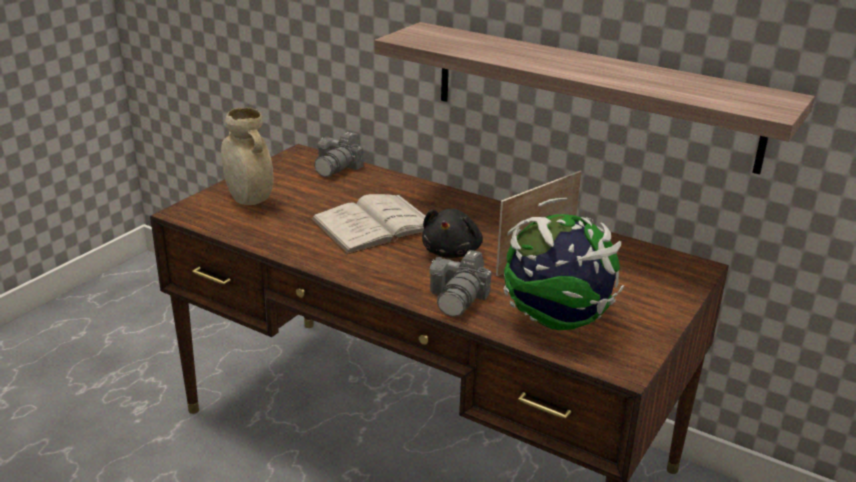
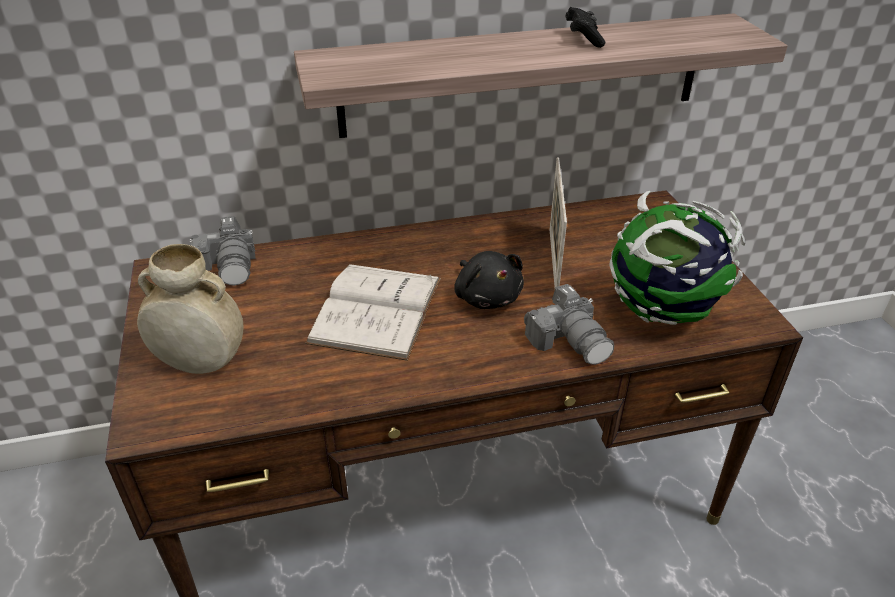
camera: 45 degrees left, 10 degrees up
none -> black game controller [565,7,605,48]

